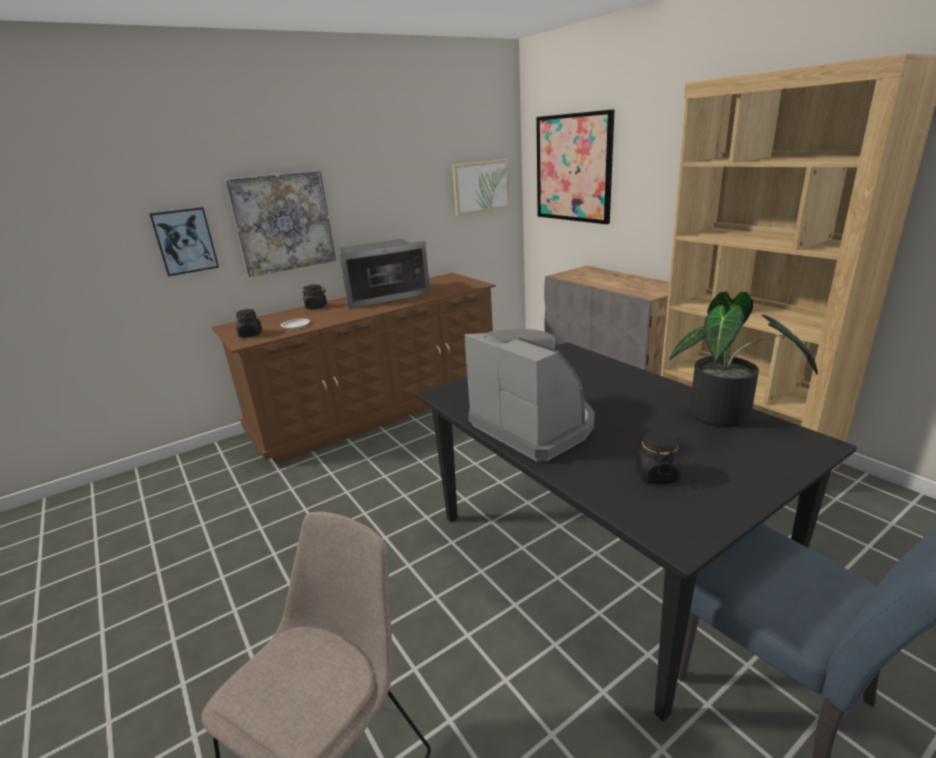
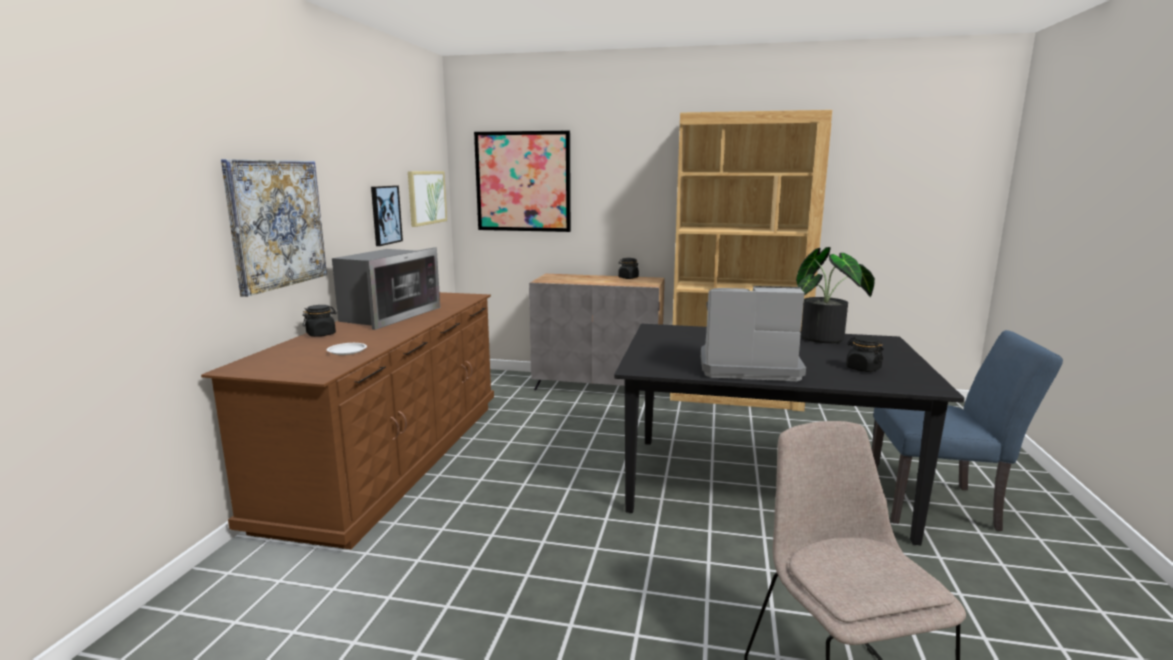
camera: 45 degrees left, 10 degrees down
picture [149,207,219,276] -> picture moved to [371,186,403,246]
black jar [236,309,262,337] -> black jar moved to [618,258,639,279]

